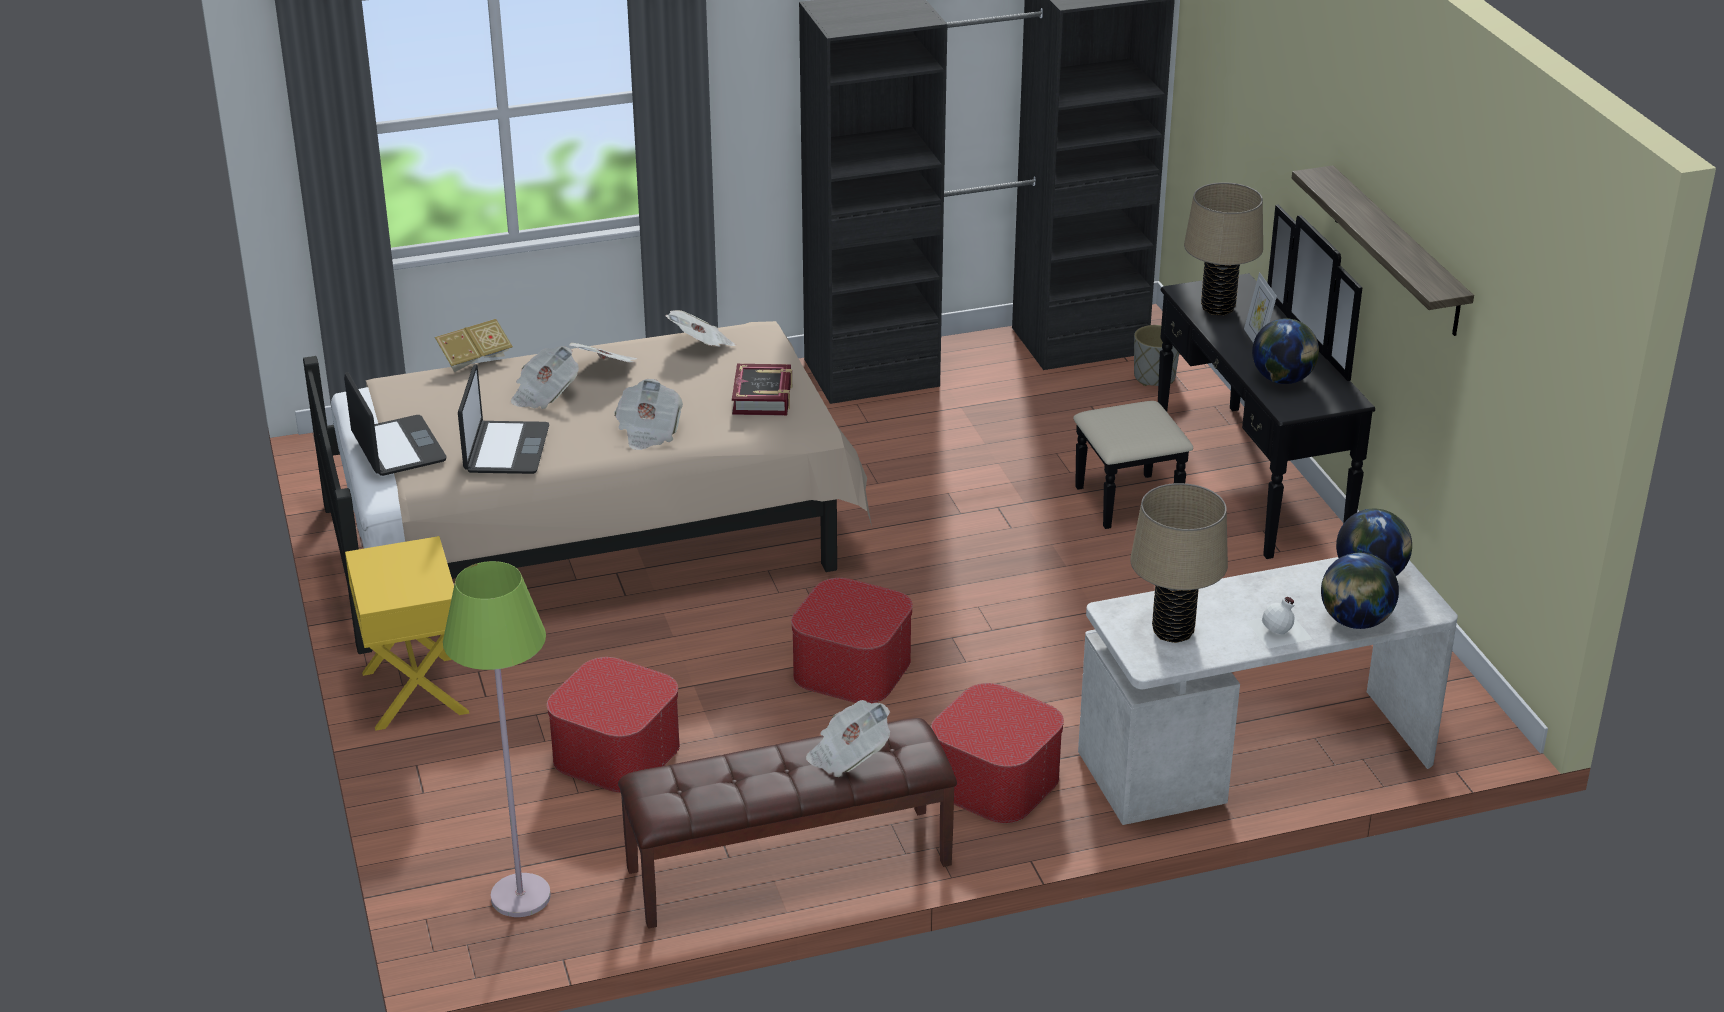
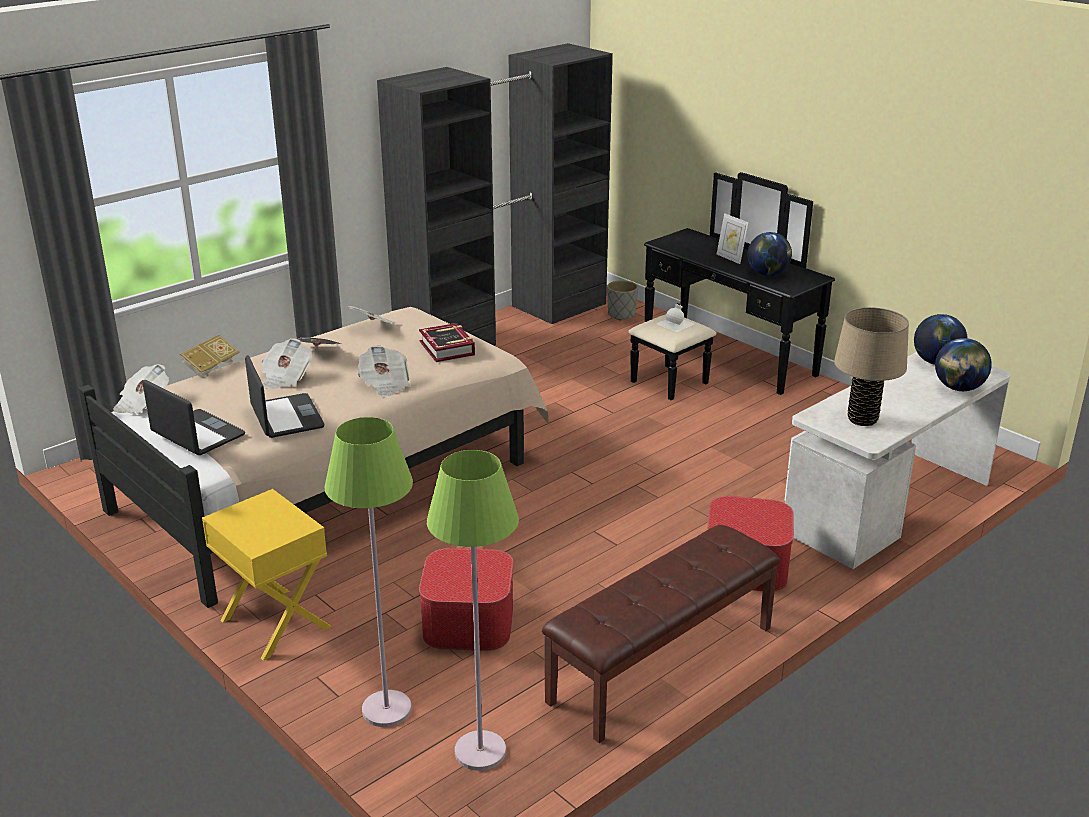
camera: 25 degrees left, 5 degrees down
ottoman [791,578,913,704] -> none
newspaper [806,700,890,777] -> newspaper moved to [113,364,169,414]
beige table lamp [1184,182,1263,315] -> none
white bottle [1246,597,1312,649] -> white bottle moved to [657,303,694,332]
shelf [1292,166,1474,336] -> none
none -> green floor lamp [324,417,413,727]

